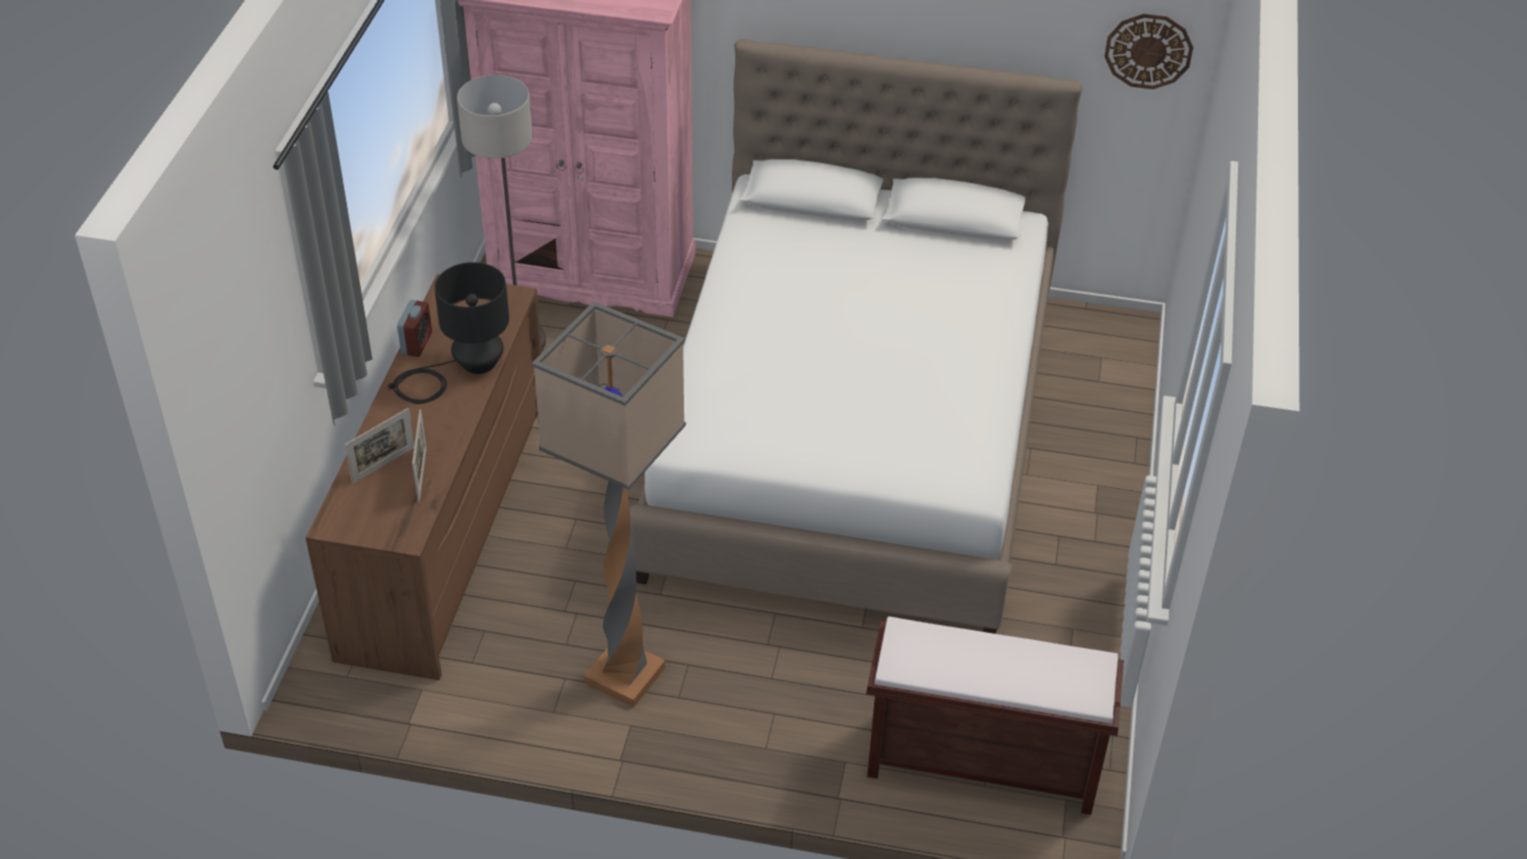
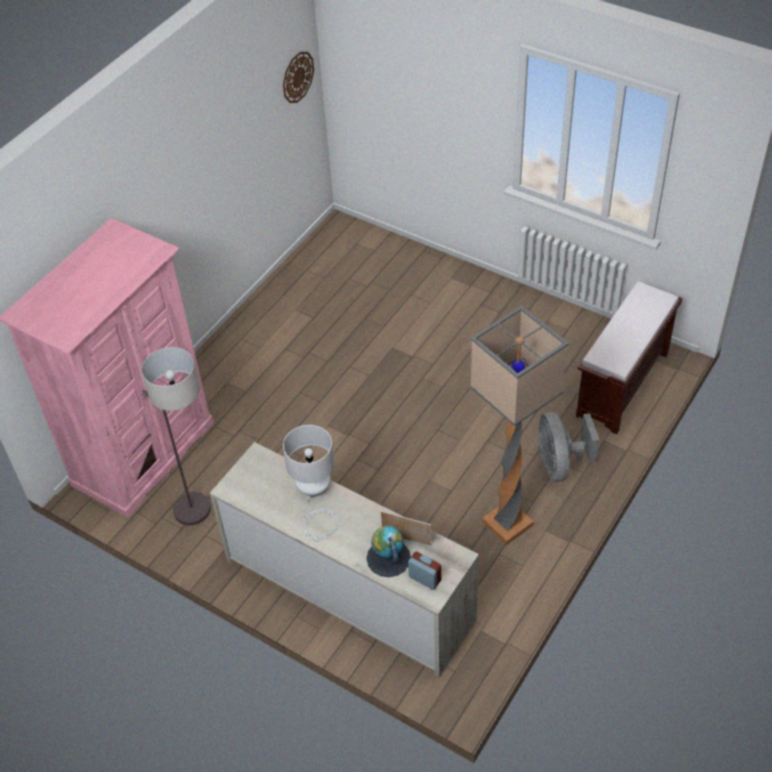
camera: 65 degrees left, 5 degrees up
brown dresser [305,274,542,680] -> white dresser [210,442,479,677]
picture frame [345,408,415,484] -> globe [366,526,411,577]
black table lamp [388,262,509,404] -> white table lamp [283,425,339,541]
alarm clock [397,300,432,357] -> alarm clock moved to [408,551,441,590]
white bed [630,38,1082,634] -> none
none -> grey fan [537,412,599,482]

